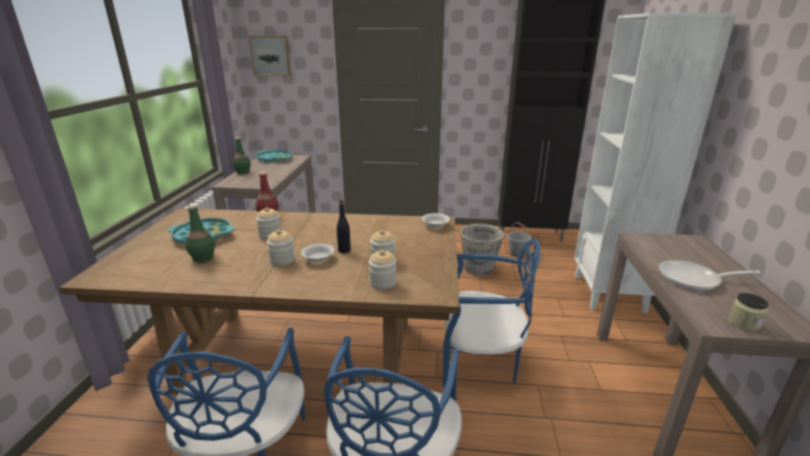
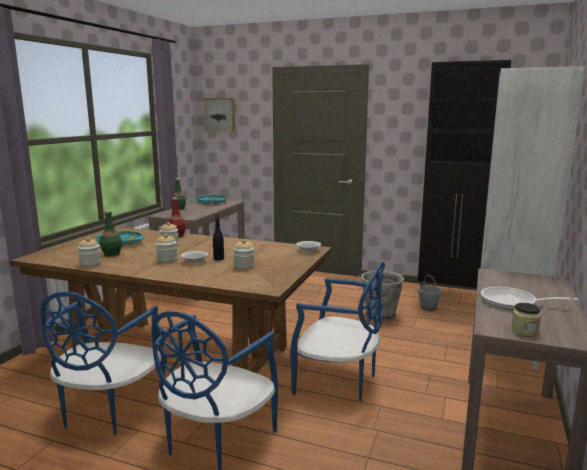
camera: 15 degrees right, 10 degrees down
jar [369,250,397,289] -> jar moved to [77,237,101,267]

